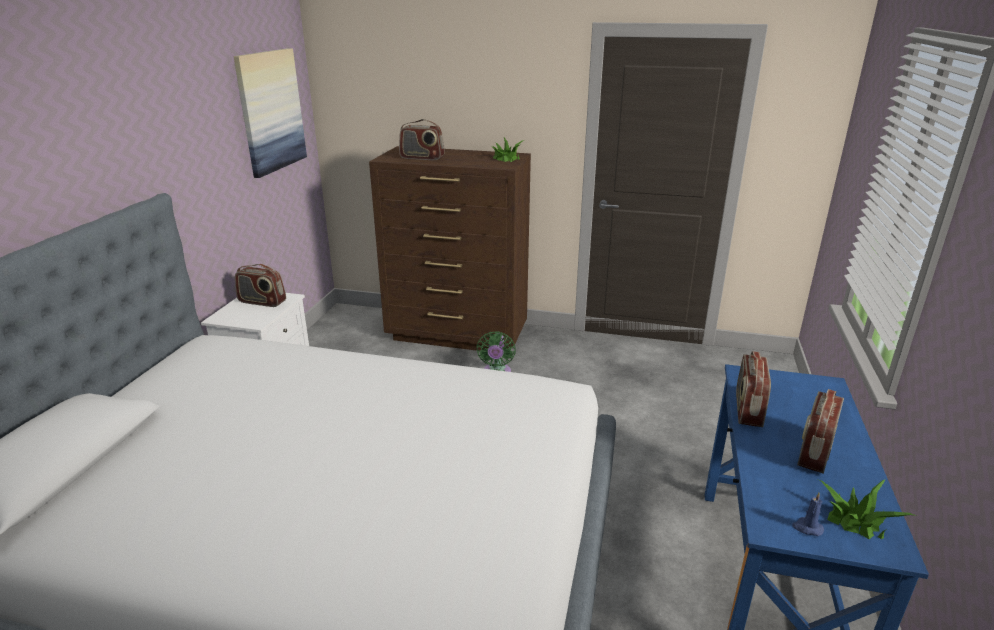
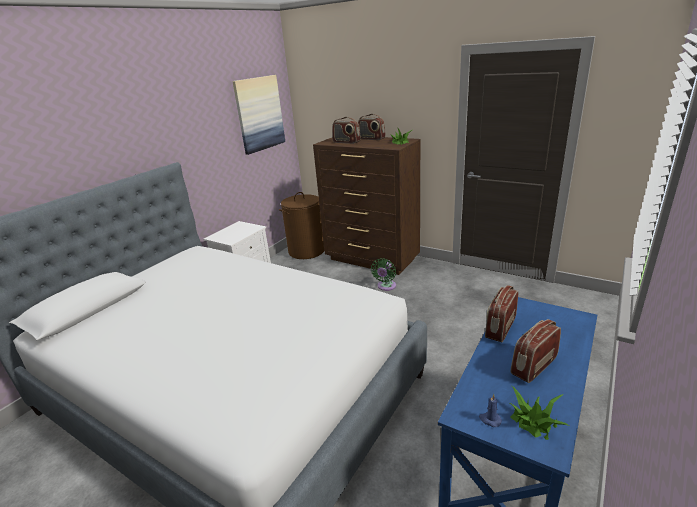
camera: 20 degrees right, 0 degrees up
radio [235,264,286,307] -> radio moved to [358,114,386,140]
none -> brown laundry basket [279,192,324,259]

